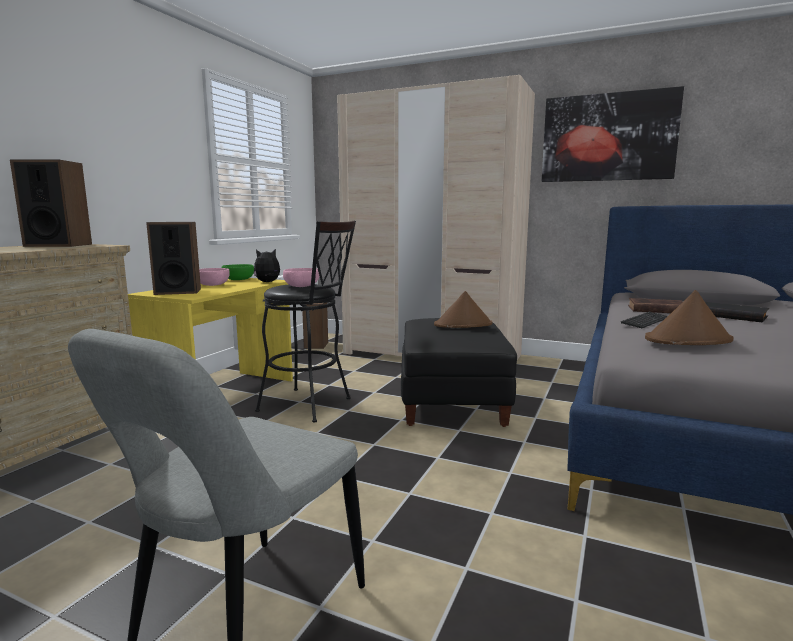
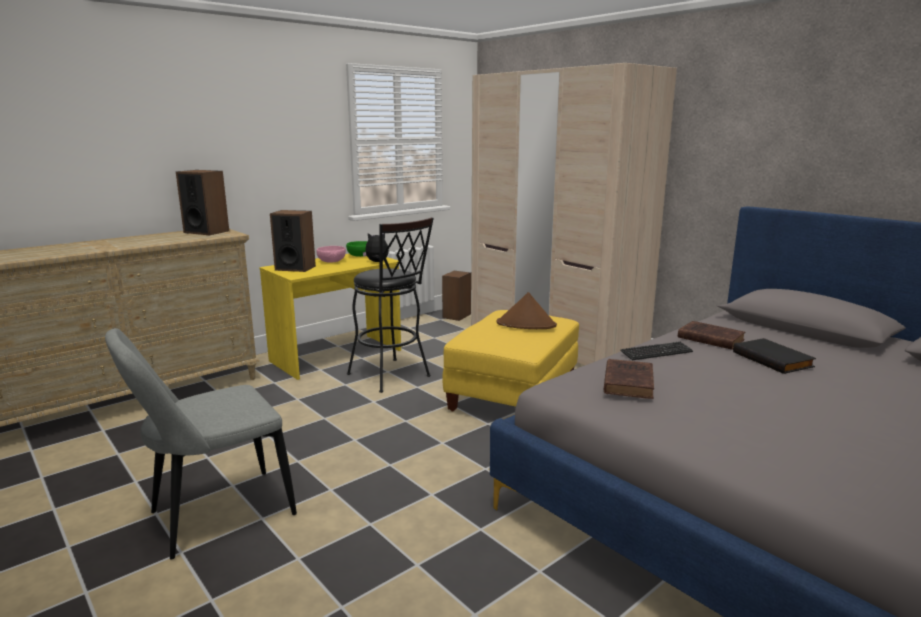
camera: 25 degrees right, 5 degrees up
pink bowl [283,268,320,287] -> none
black ottoman [401,318,517,427] -> yellow ottoman [443,310,579,411]
picture [542,86,684,182] -> none
brown hat [645,290,734,345] -> brown book [604,359,654,399]

